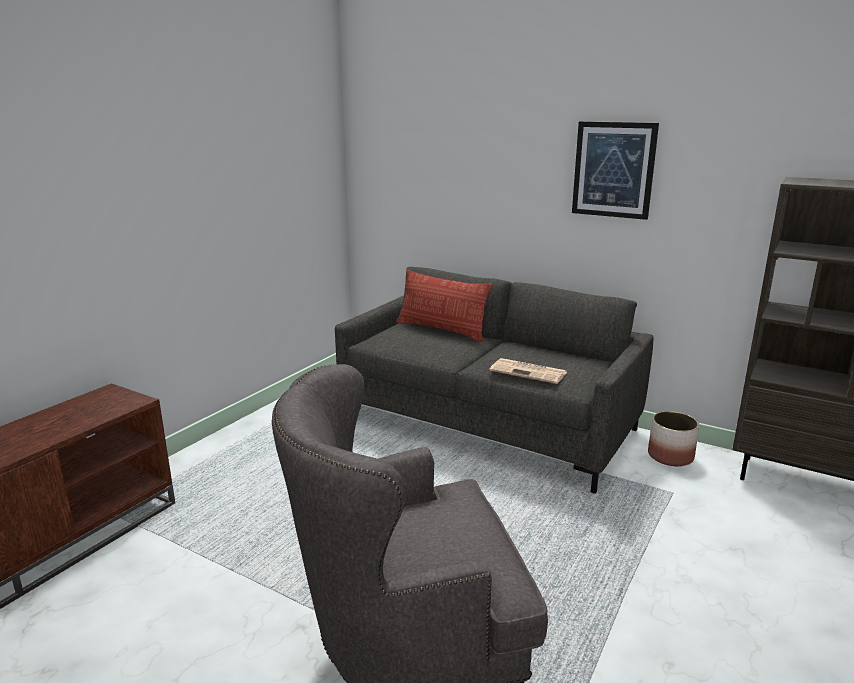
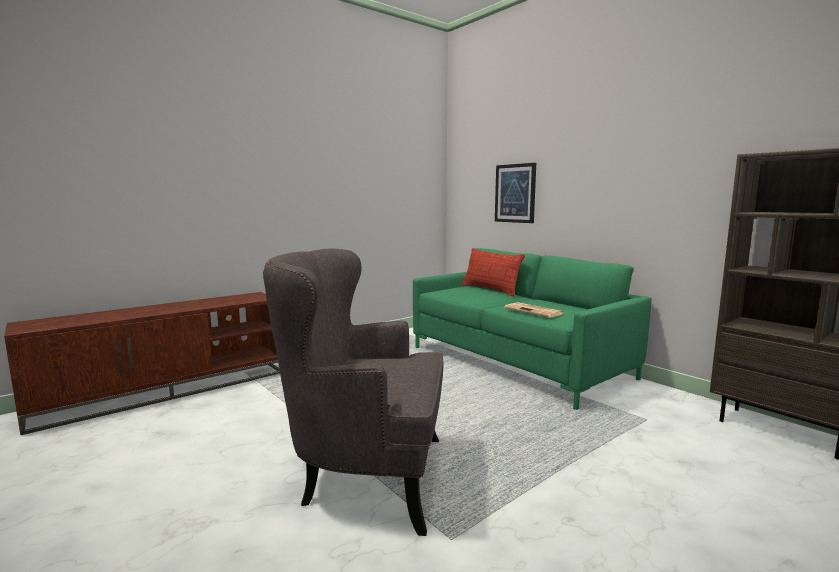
camera: 20 degrees right, 10 degrees down
grey sofa [335,267,654,494] -> green sofa [413,248,652,410]
picture [572,121,659,220] -> picture moved to [495,163,536,223]
planter [648,411,699,466] -> none

